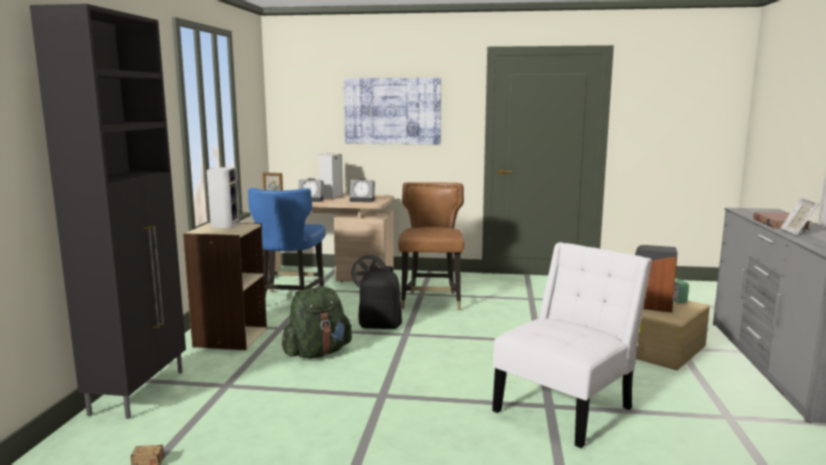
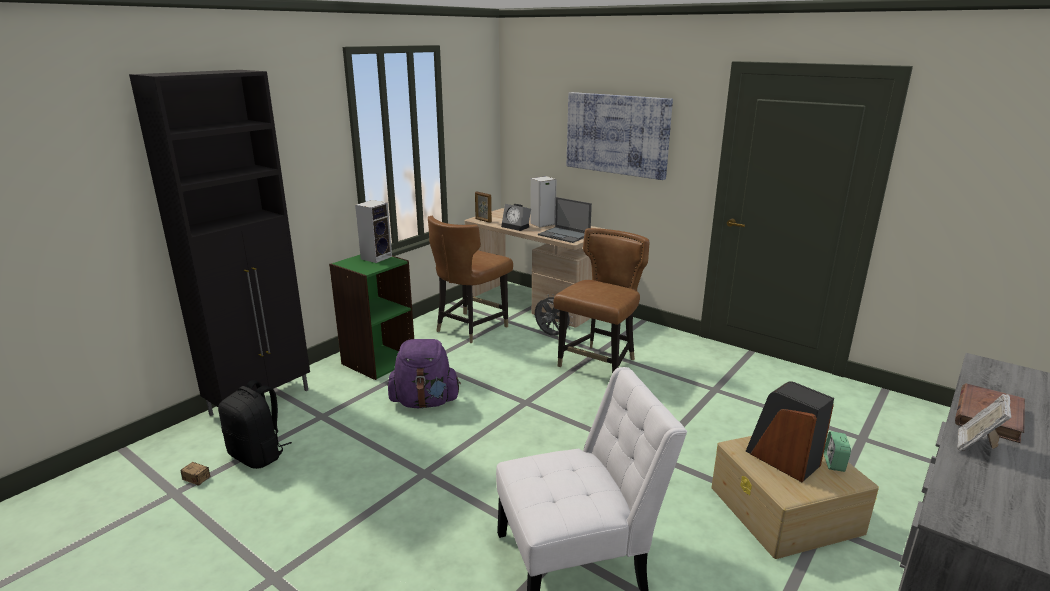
camera: 30 degrees right, 10 degrees up
beige bookcase [183,222,267,350] -> green bookcase [329,255,414,380]
blue chair [248,188,326,298] -> brown chair [428,216,513,343]
green backpack [282,287,352,359] -> purple backpack [387,339,461,408]
alarm clock [350,178,375,202] -> laptop [538,197,592,243]
black backpack [359,266,402,329] -> black backpack moved to [218,380,292,469]

